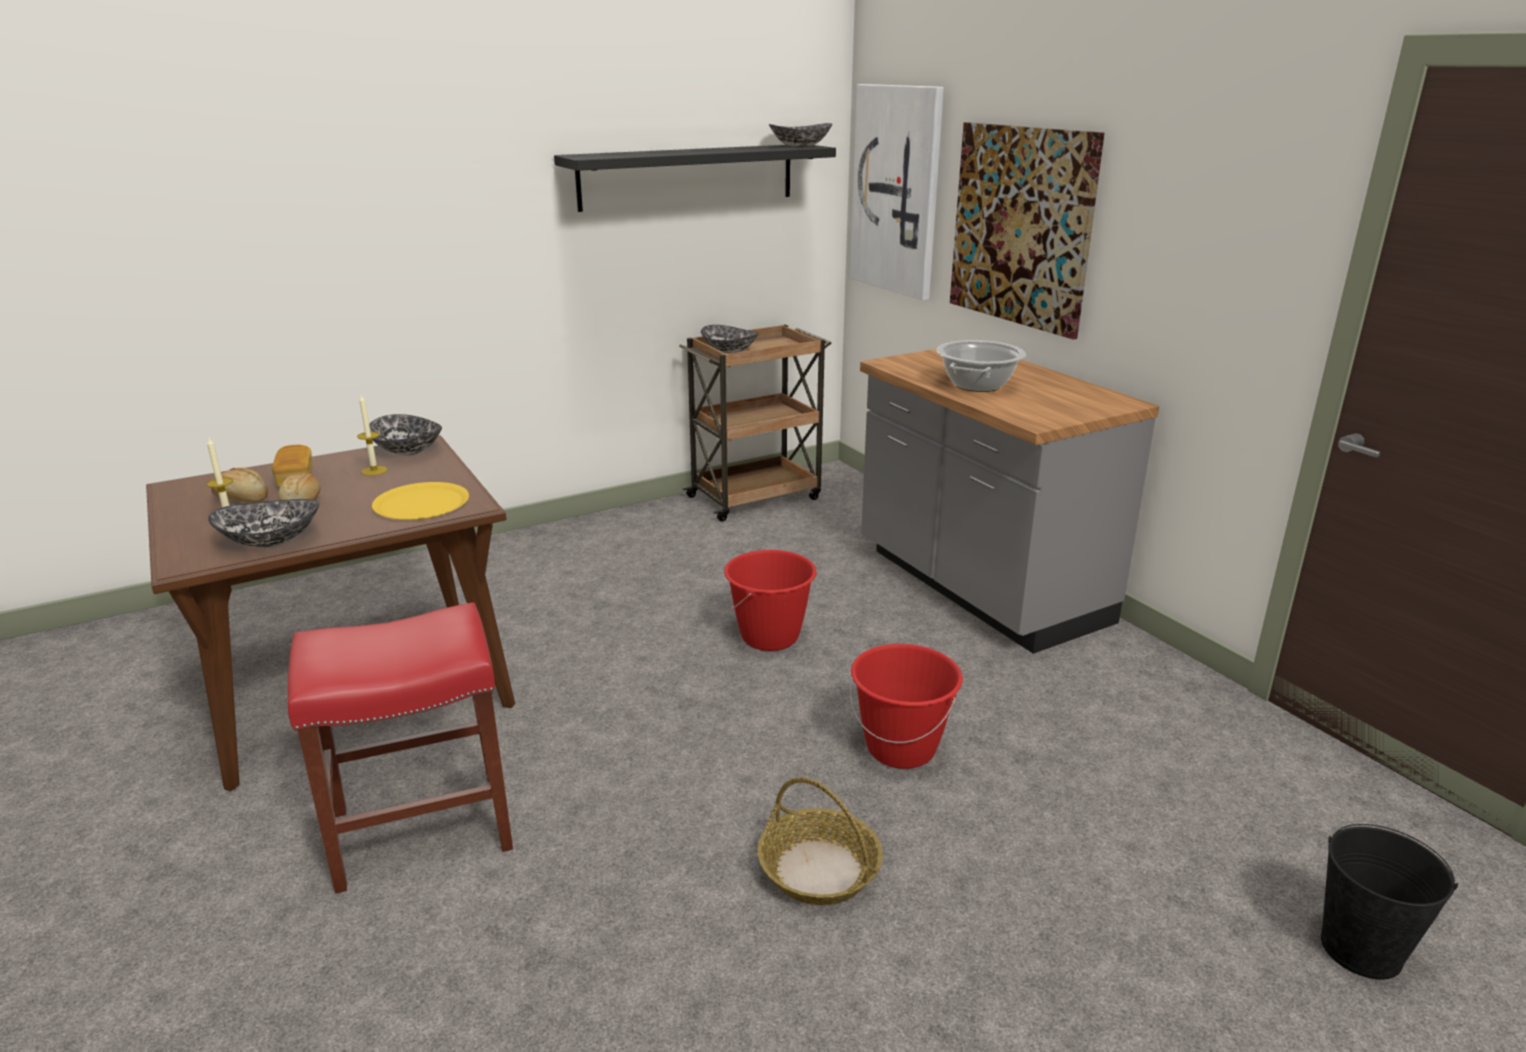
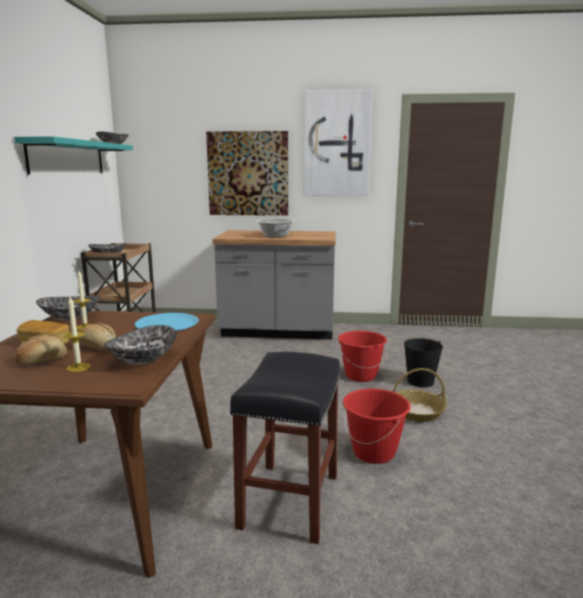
camera: 55 degrees left, 10 degrees down
red stool [287,603,513,894] -> black stool [230,352,341,544]
yellow plate [372,482,469,520] -> blue plate [135,313,199,331]
black shelf [554,145,836,212] -> turquoise shelf [14,136,133,175]
red bucket [724,550,817,651] -> red bucket moved to [343,389,411,464]
picture [850,84,944,300] -> picture moved to [304,89,373,196]
black bucket [1321,824,1458,980] -> black bucket moved to [404,338,443,387]

